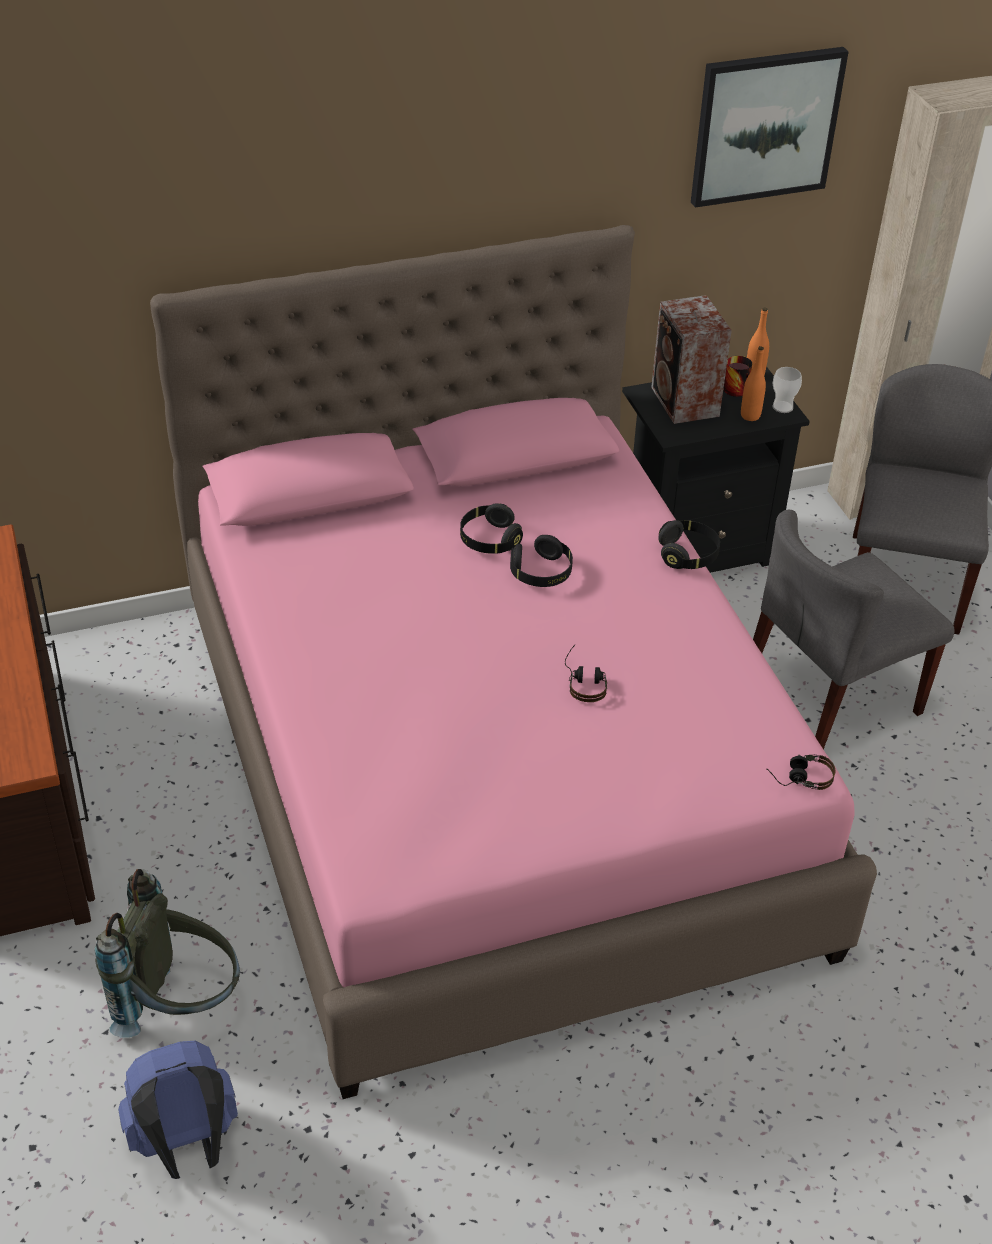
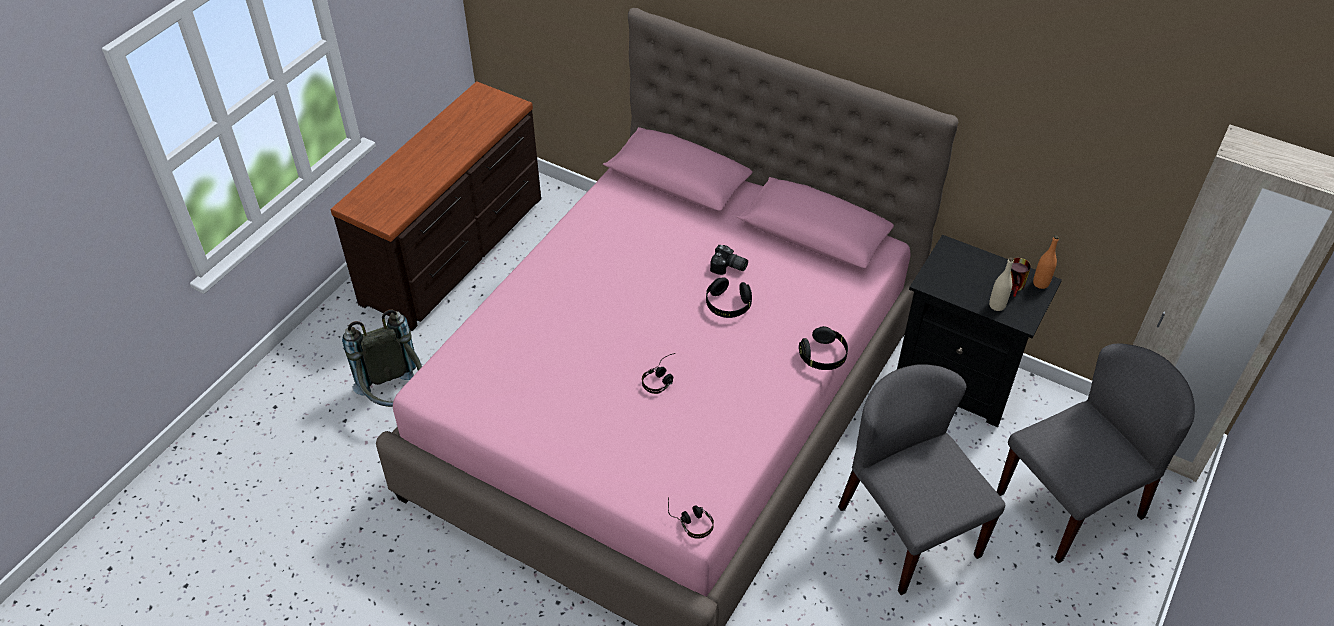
camera: 50 degrees right, 5 degrees up
blue backpack [118,1041,238,1179] -> none
black headphones [460,503,523,554] -> camera [710,245,748,275]
speaker [651,295,732,424] -> none
picture [691,47,849,208] -> none
orange bottle [741,346,766,421] -> beige bottle [989,257,1014,311]
grey chair [753,510,955,749] -> grey chair turned 45 degrees clockwise [838,364,1005,595]
cup [773,367,802,413] -> none

